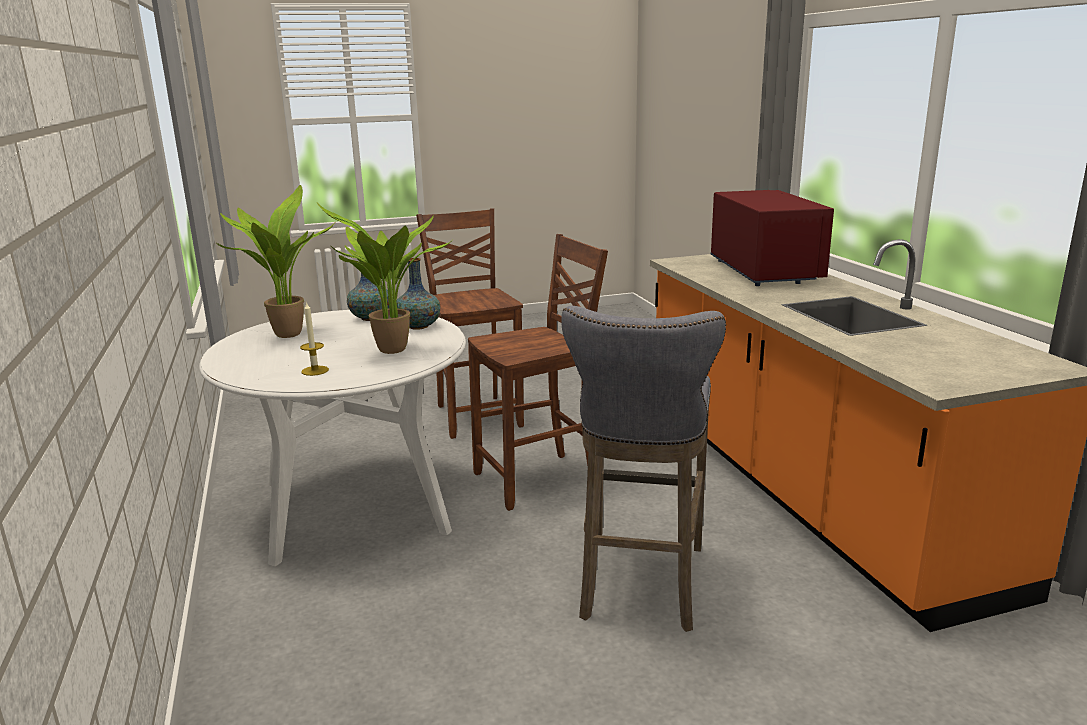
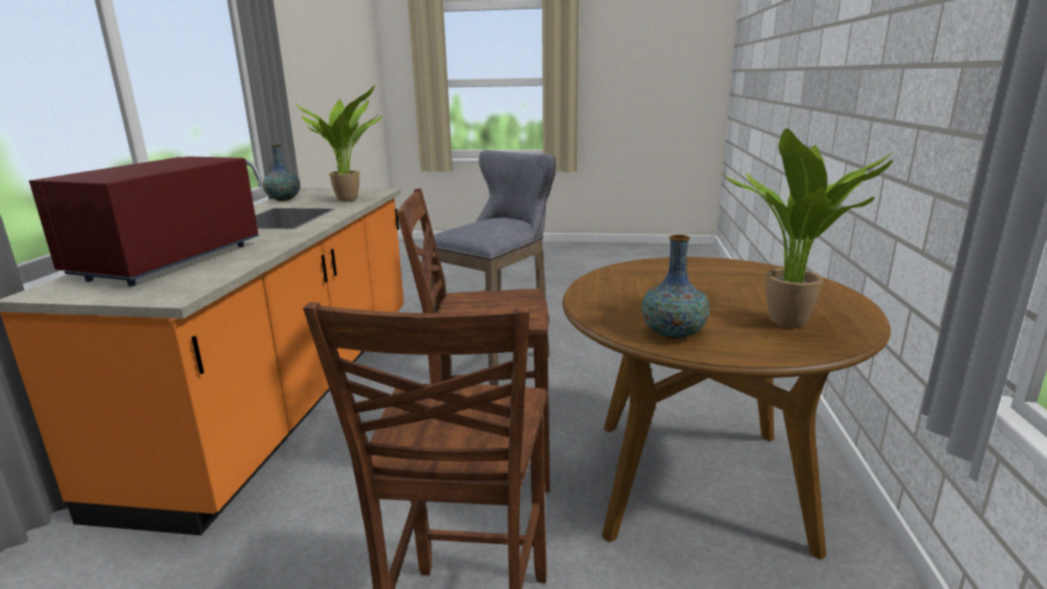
camera: 155 degrees left, 0 degrees up
white dining table [199,310,466,566] -> brown dining table [562,257,891,560]
candle [300,301,329,376] -> none
potted plant [317,203,450,354] -> potted plant moved to [296,85,382,202]
vase [396,258,441,330] -> vase moved to [263,145,300,201]

